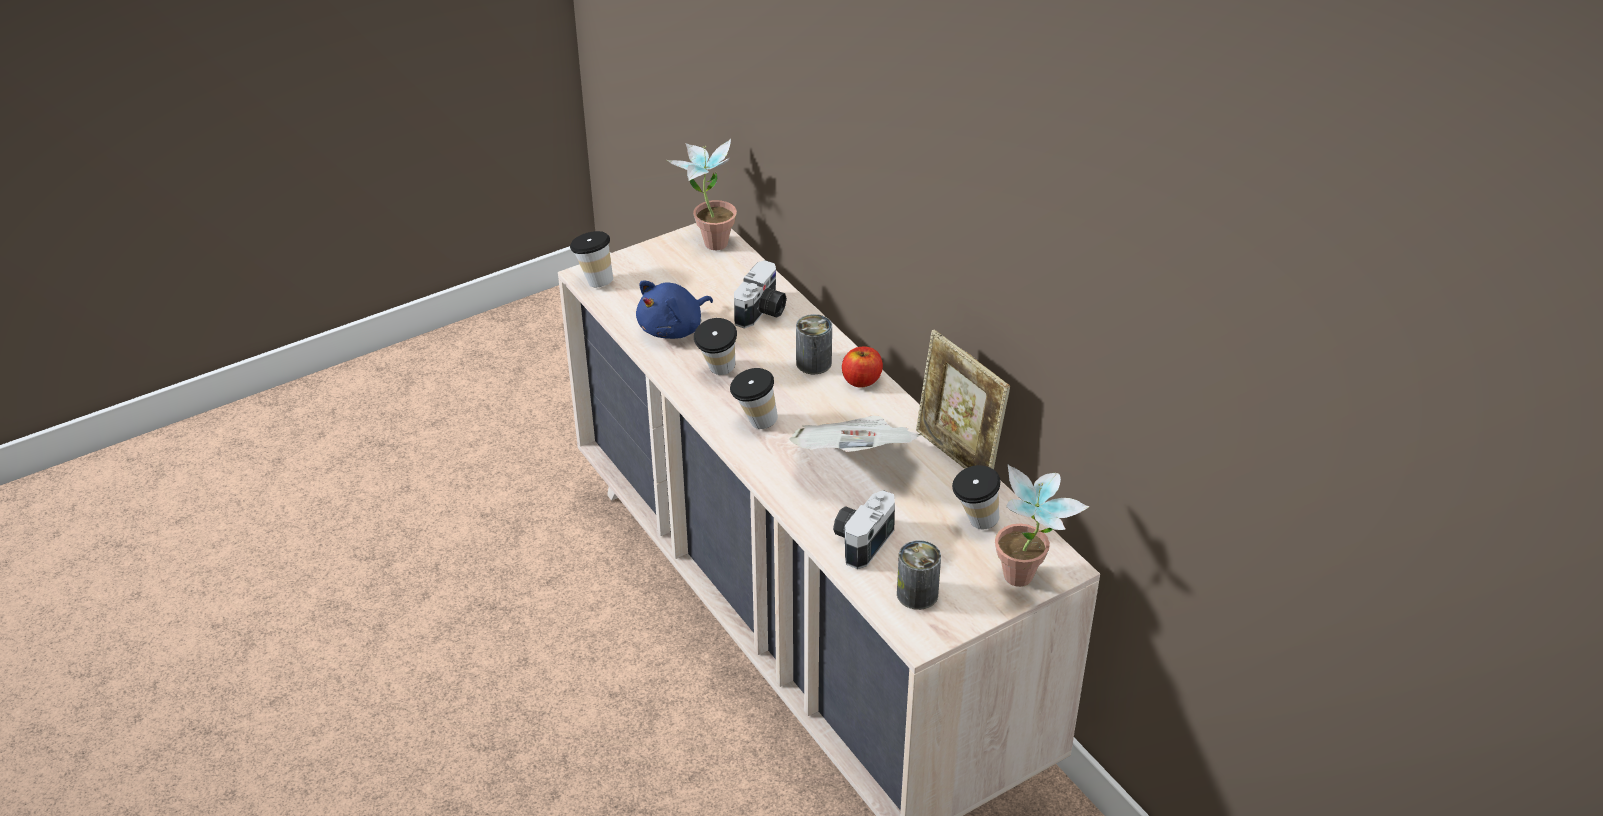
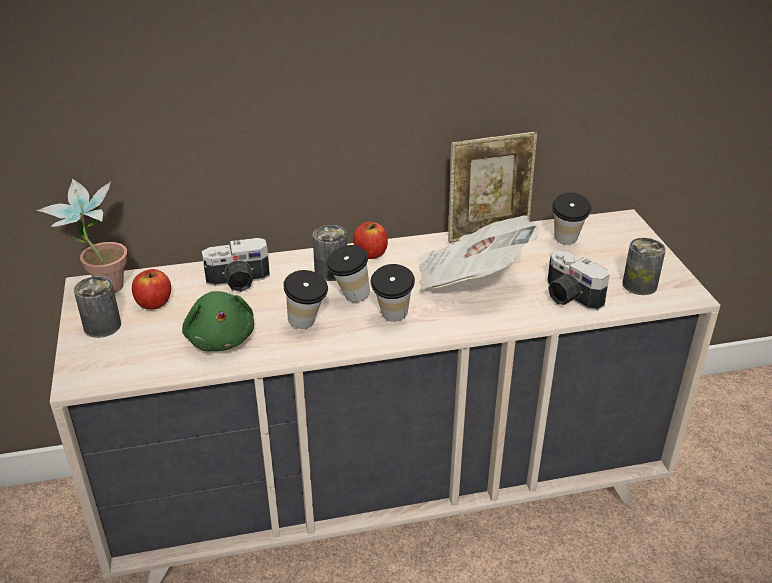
camera: 70 degrees left, 5 degrees down
cup [570,231,613,287] -> cup moved to [326,245,370,302]
blue plush toy [636,281,713,339] -> green plush toy [182,291,254,351]
camera [734,260,787,329] -> camera turned 120 degrees clockwise [202,238,270,292]
potted plant [995,465,1090,587] -> none
none -> can [74,276,121,338]
none -> apple [132,269,171,310]

